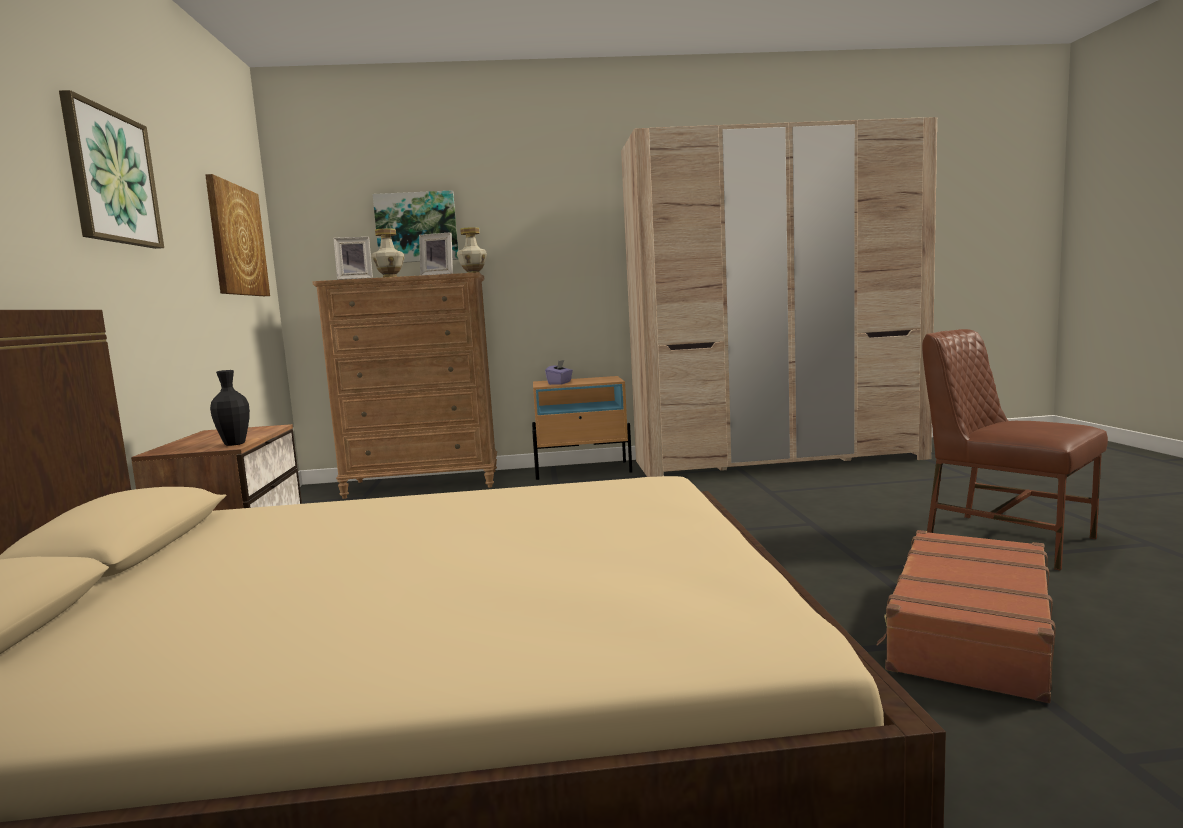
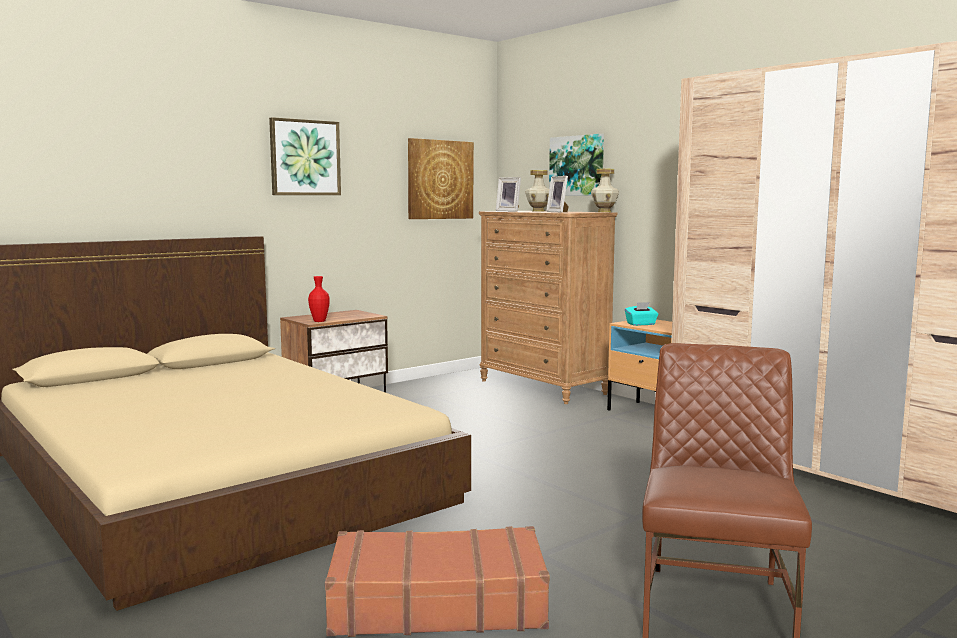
camera: 55 degrees right, 0 degrees up
black vase [210,370,250,446] -> red vase [308,276,330,322]
purple tissue box [545,360,573,385] -> turquoise tissue box [625,302,658,326]

